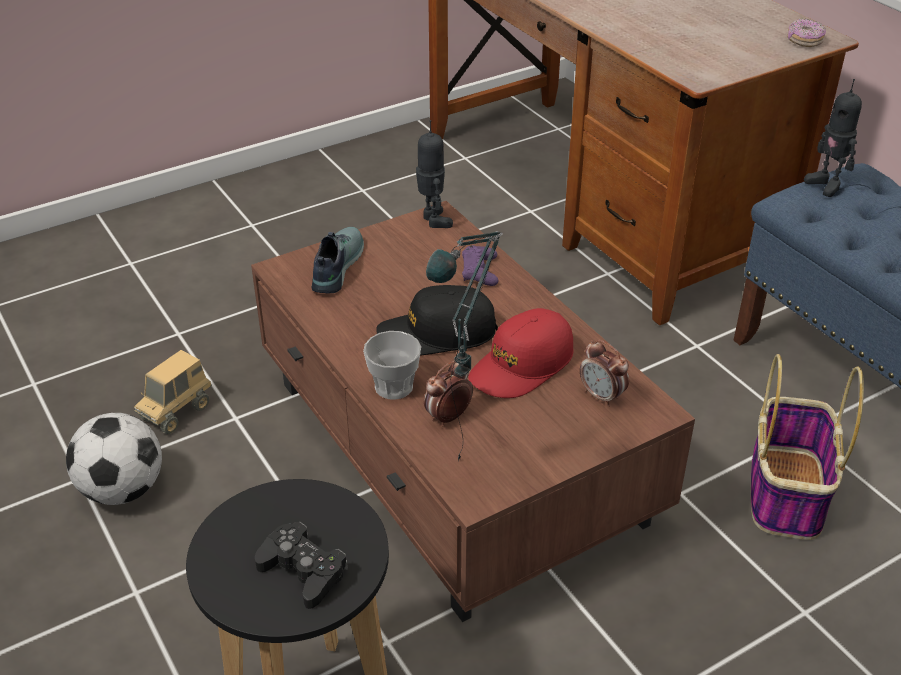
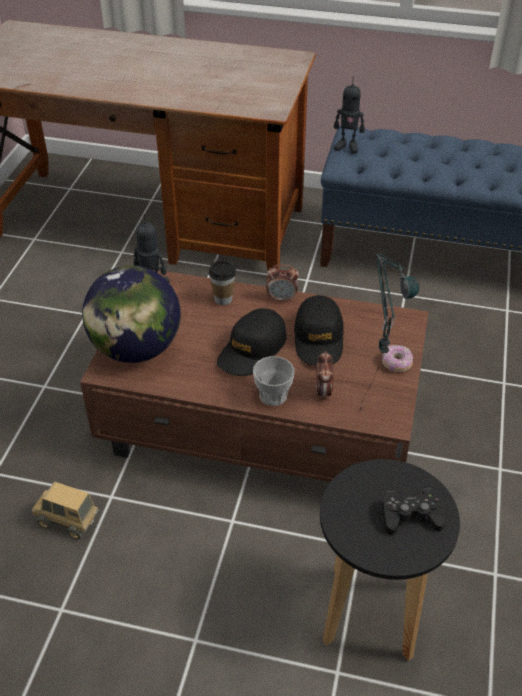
camera: 45 degrees left, 5 degrees up
football [66,413,162,505] -> none
toy truck [134,350,212,434] -> toy truck turned 120 degrees clockwise [32,481,99,540]
shoe [312,227,364,293] -> globe [82,265,181,363]
purple game controller [462,245,498,286] -> cup [208,260,237,305]
red cap [468,308,574,398] -> black cap [294,295,344,366]
alarm clock [580,340,629,407] -> alarm clock moved to [266,265,299,302]
basket [751,354,864,540] -> none
donut [787,18,826,47] -> donut moved to [382,345,413,372]

